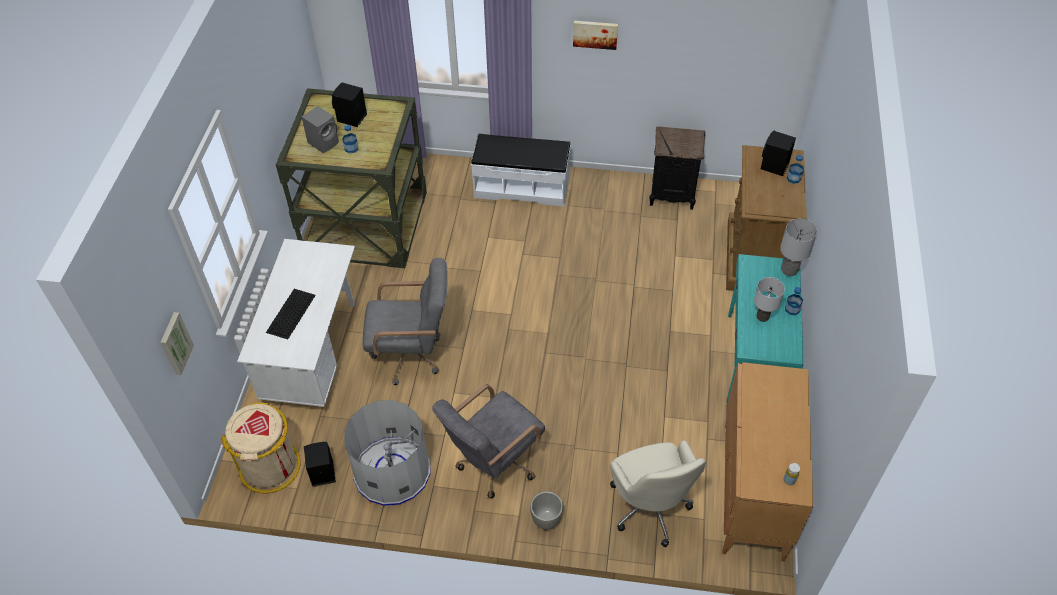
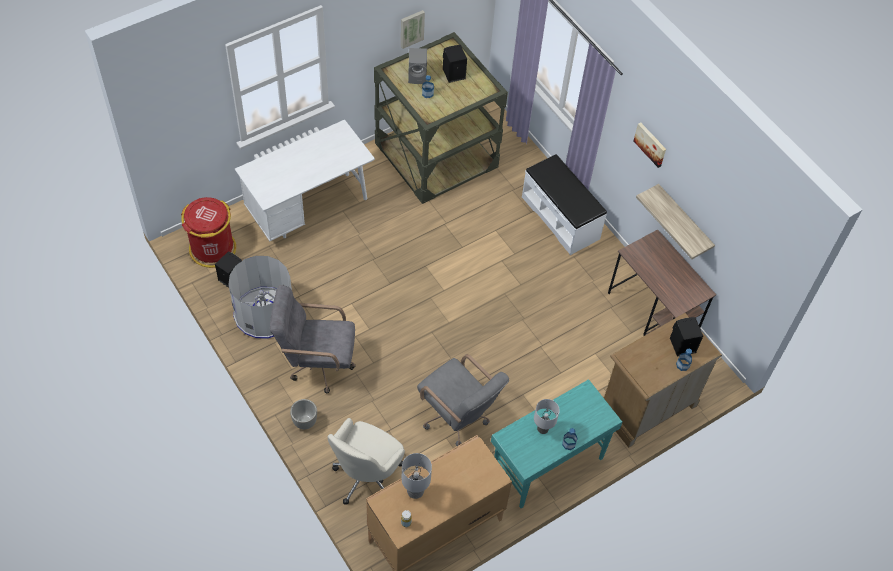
camera: 45 degrees right, 5 degrees up
picture [160,312,194,375] -> picture moved to [401,10,425,49]
beige trash can [221,402,300,493] -> red trash can [181,197,236,268]
keyboard [266,289,316,339] -> none
grey office chair [363,258,448,385] -> grey office chair moved to [417,354,509,446]
black nightstand [650,126,706,210] -> brown desk [608,229,716,336]
grey table lamp [780,219,817,276] -> grey table lamp moved to [402,453,432,499]
none -> shelf [636,184,715,259]

